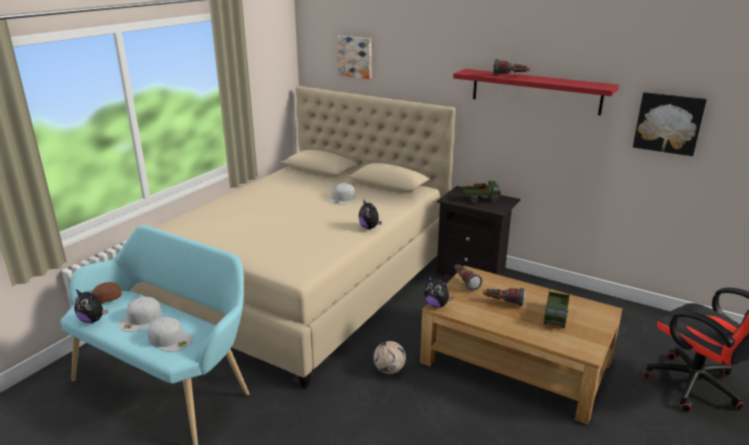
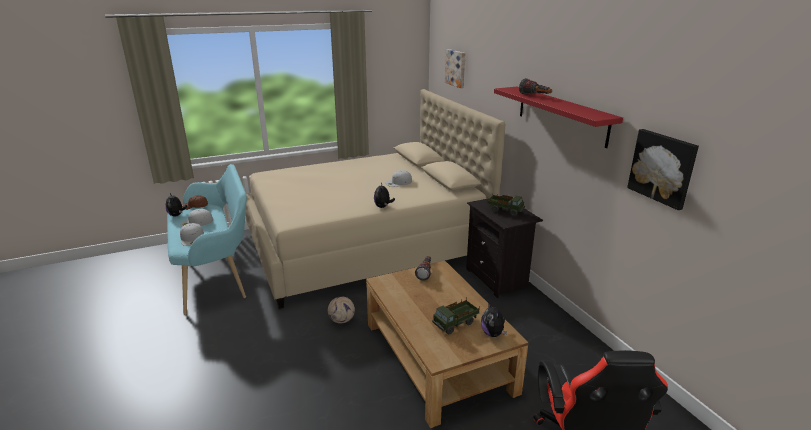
camera: 35 degrees right, 0 degrees up
plush toy [424,276,453,308] -> plush toy moved to [481,302,507,337]
flashlight [483,288,525,306] -> none

